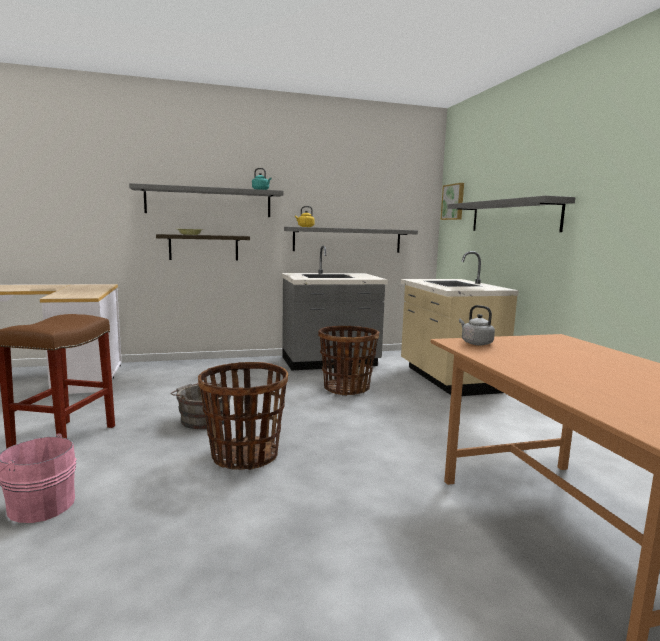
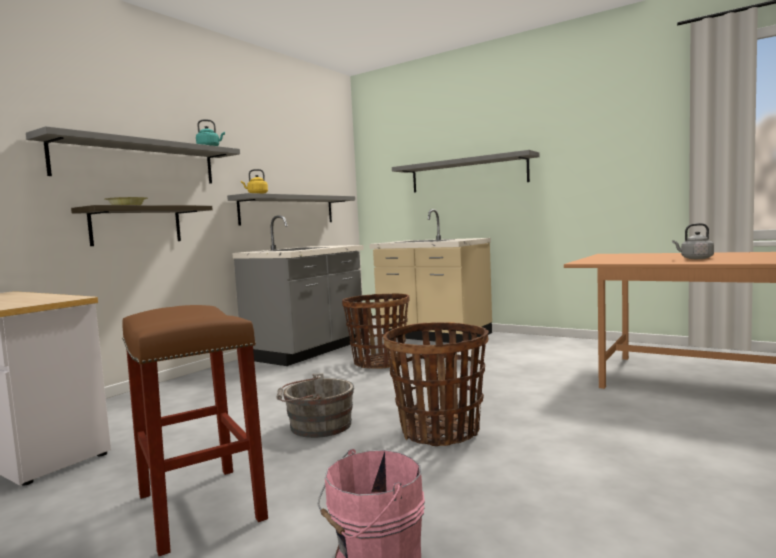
camera: 40 degrees left, 5 degrees down
picture [441,183,464,220] -> none
grey kettle [459,305,495,345] -> grey kettle moved to [672,223,714,259]

